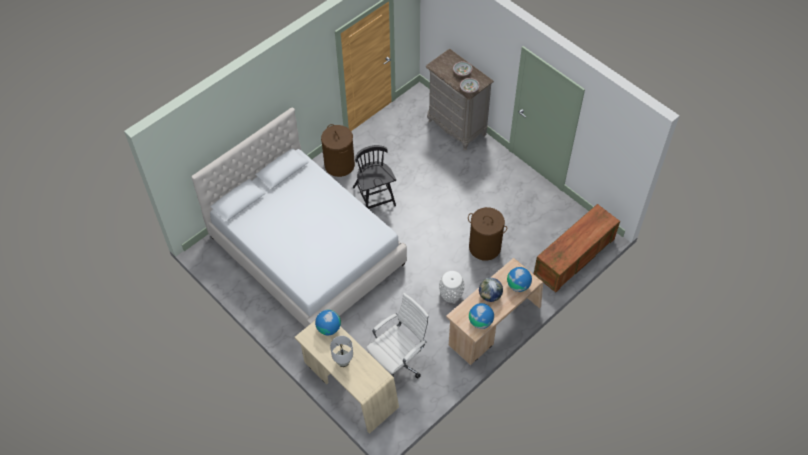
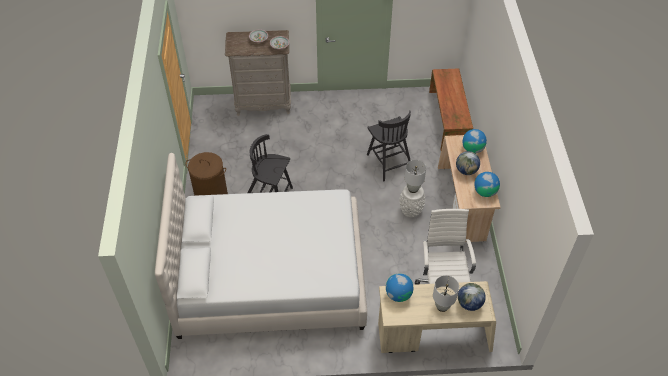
camera: 50 degrees left, 5 degrees down
brown laundry basket [468,207,507,261] -> black chair [367,110,413,181]
none -> white table lamp [405,160,426,193]
none -> globe [458,283,486,311]

